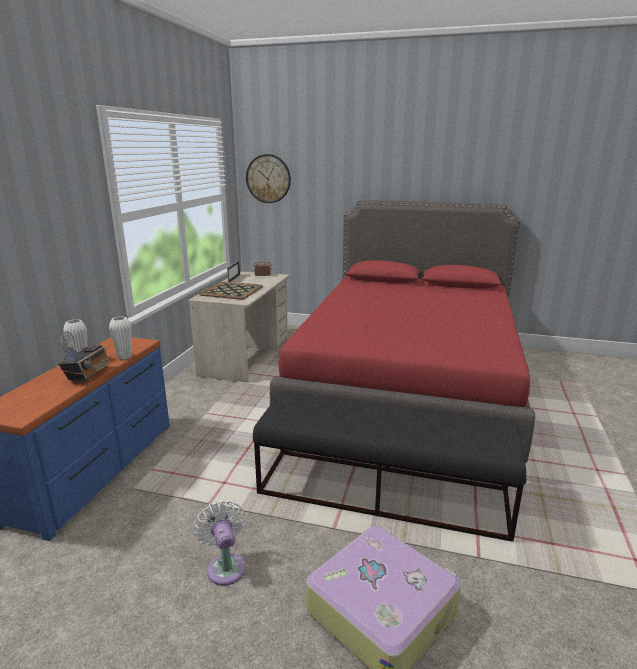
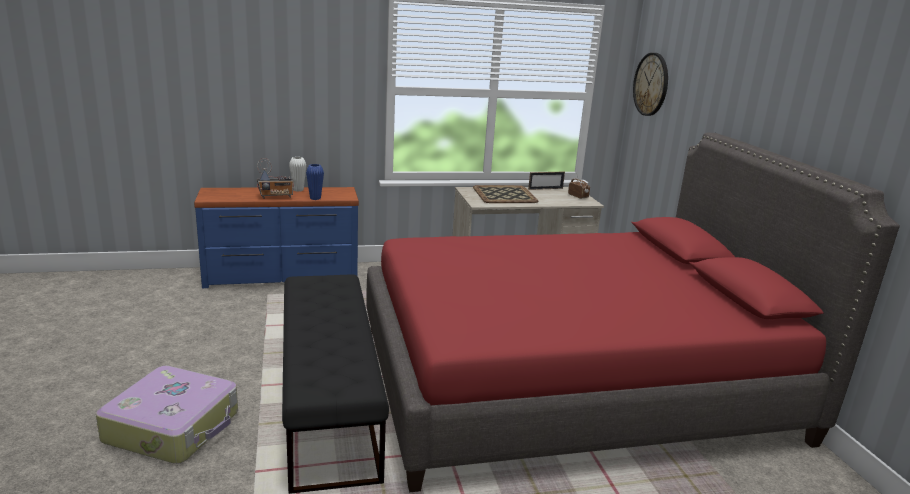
camera: 60 degrees right, 0 degrees up
white vase [109,316,132,360] -> blue vase [306,164,324,200]
white fan [194,500,246,586] -> none

